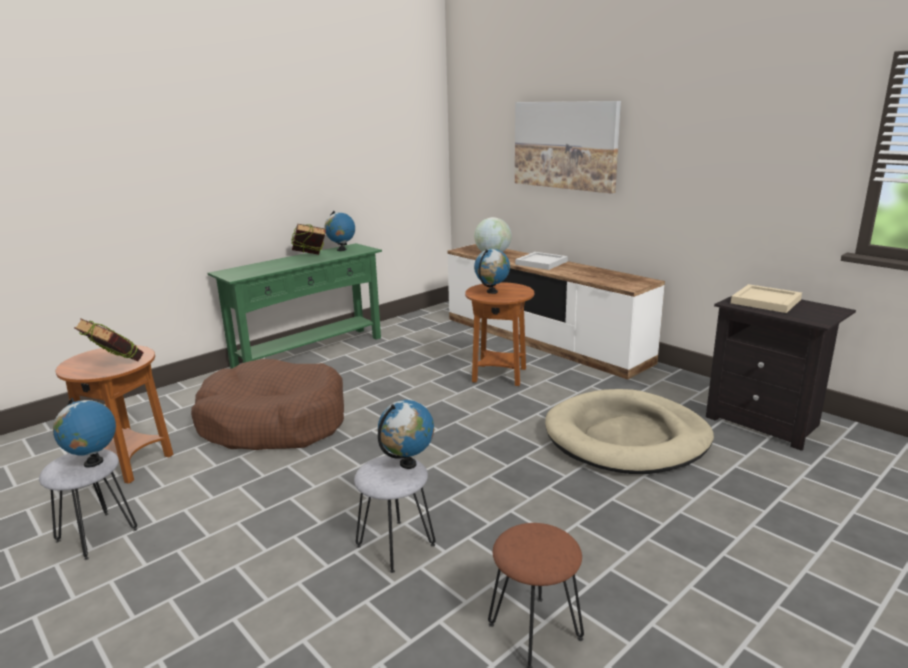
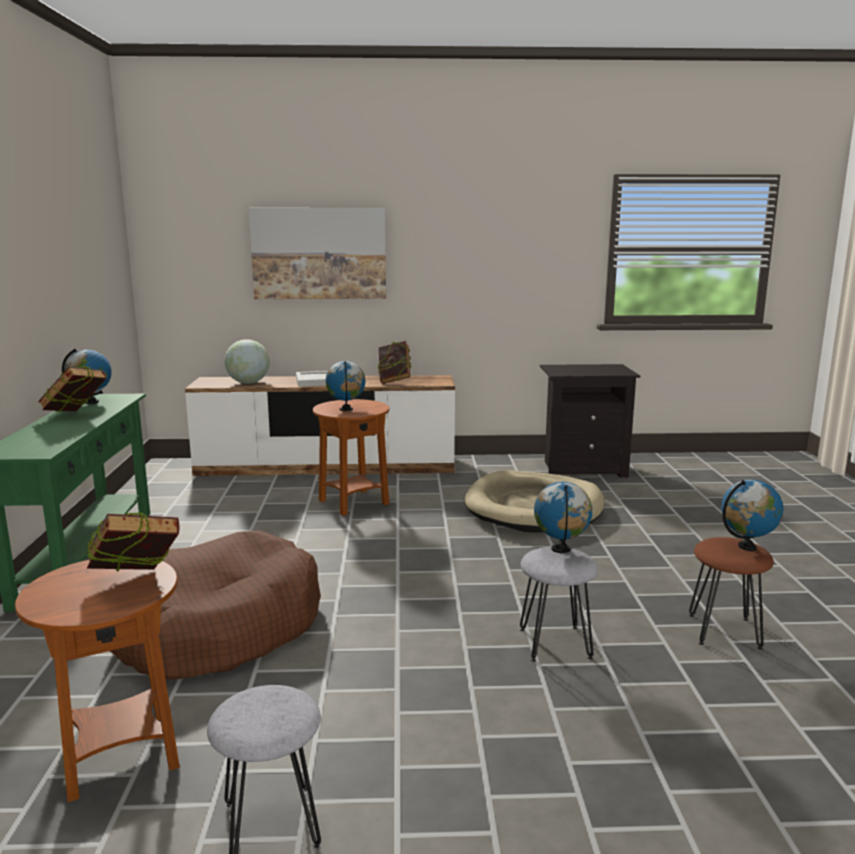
camera: 50 degrees left, 5 degrees down
globe [53,398,116,468] -> globe moved to [721,480,783,551]
beige tray [731,284,802,313] -> none
none -> book [378,341,411,384]

